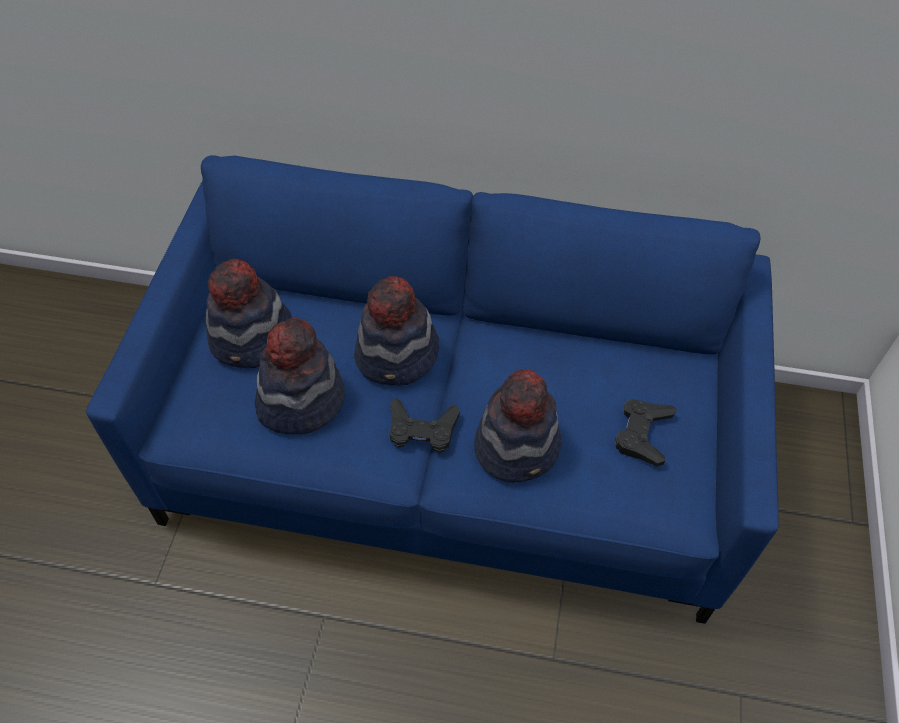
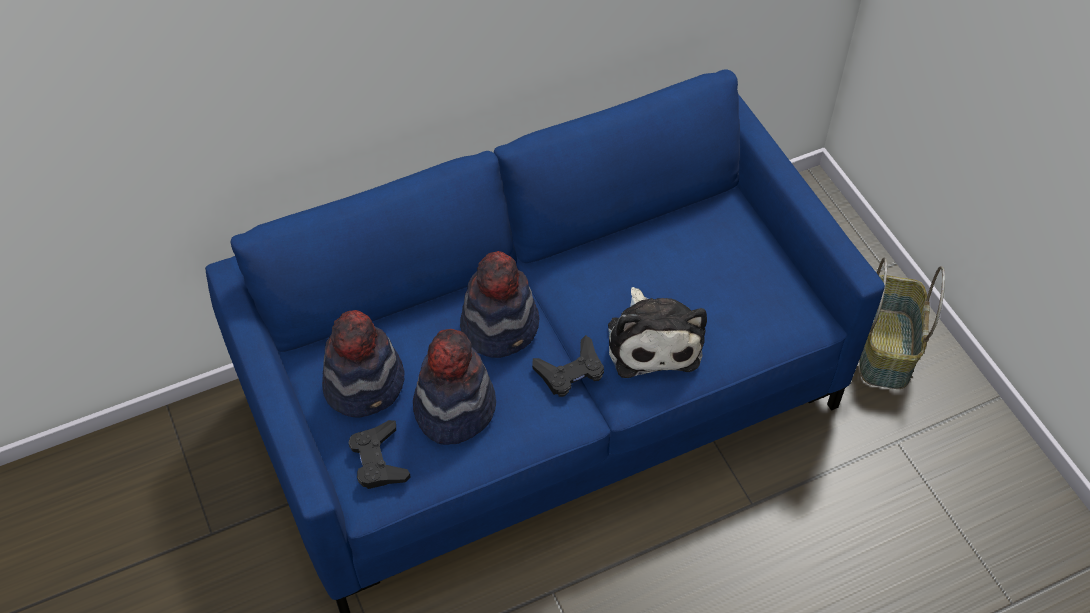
camera: 35 degrees left, 0 degrees up
hat [474,369,562,483] -> plush toy [608,287,707,378]
black game controller [615,399,677,466] -> black game controller moved to [349,420,411,489]
none -> basket [859,258,945,389]

